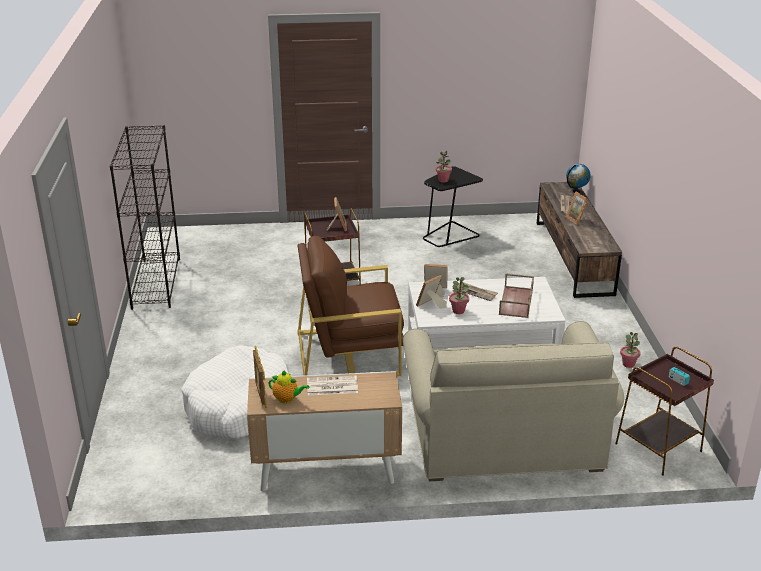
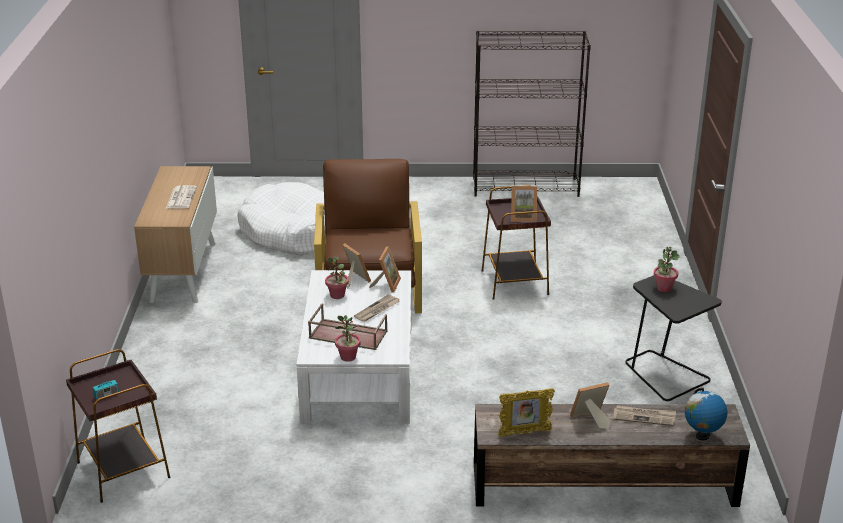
camera: 95 degrees right, 0 degrees up
picture frame [253,346,267,409] -> picture frame moved to [498,388,555,437]
teapot [269,370,309,403] -> none
beige sofa [403,321,624,481] -> none
potted plant [620,332,641,368] -> potted plant moved to [335,315,360,362]

